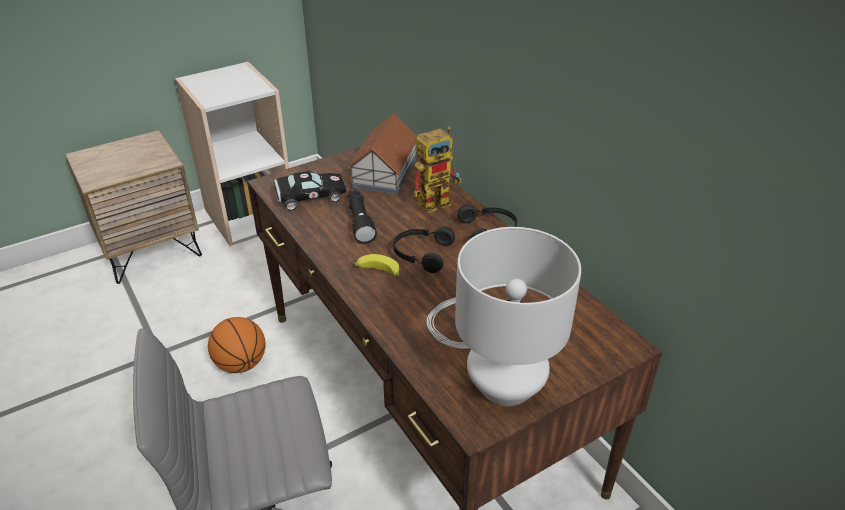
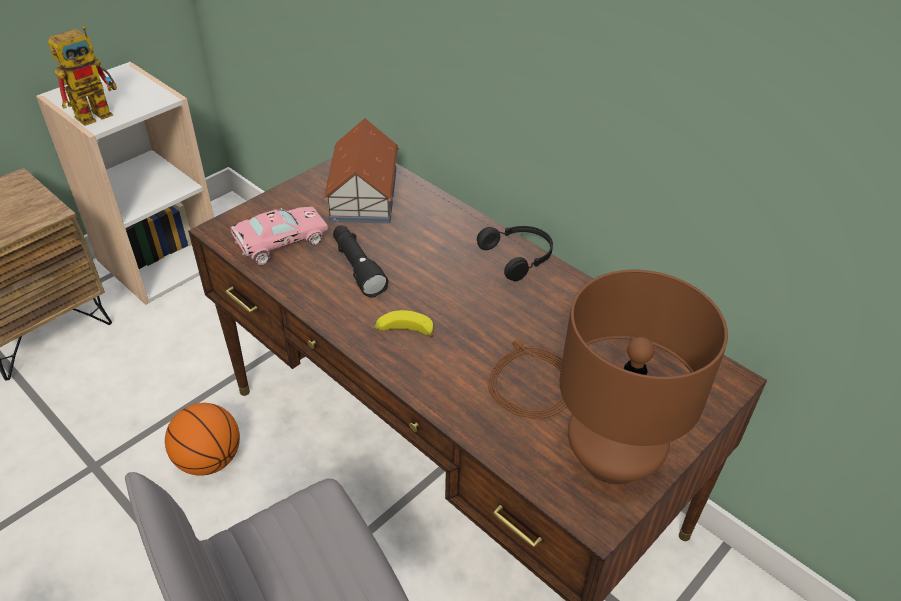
camera: 15 degrees left, 5 degrees up
black toy car [274,171,346,211] -> pink toy car [230,207,328,265]
black headphones [393,226,455,273] -> none
toy robot [413,126,462,213] -> toy robot moved to [48,25,117,126]
white table lamp [427,227,581,406] -> brown table lamp [488,270,728,484]

